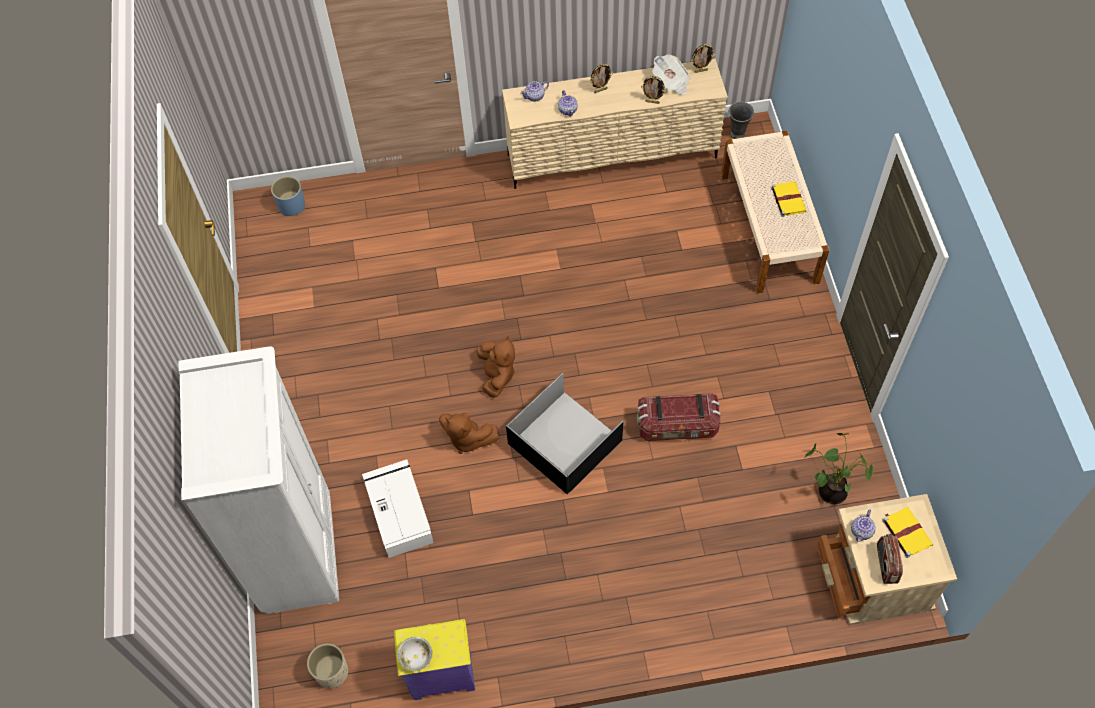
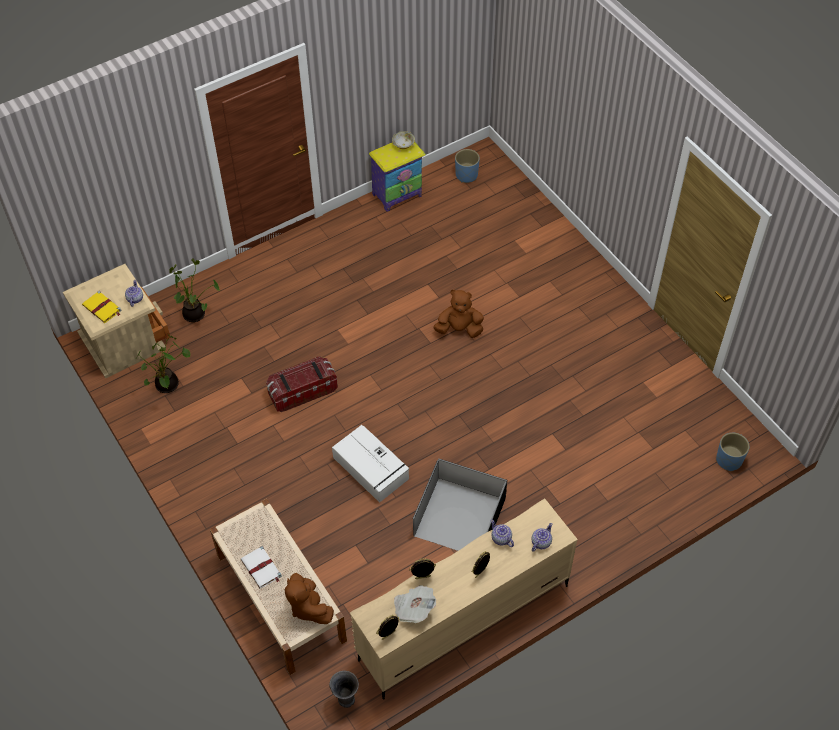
camera: 155 degrees right, 5 degrees down
white wardrobe [178,346,339,614] -> none
beige planter [307,644,348,689] -> blue planter [455,149,480,183]
white storage box [362,459,434,558] -> white storage box moved to [332,425,409,503]
brown plush toy [477,336,515,398] -> brown plush toy moved to [285,573,334,624]
black storage box [506,373,623,494] -> black storage box moved to [413,458,507,551]
yellow book [771,181,806,217] -> white book [241,546,282,588]
radio [877,534,903,584] -> none
none -> potted plant [169,258,220,322]

